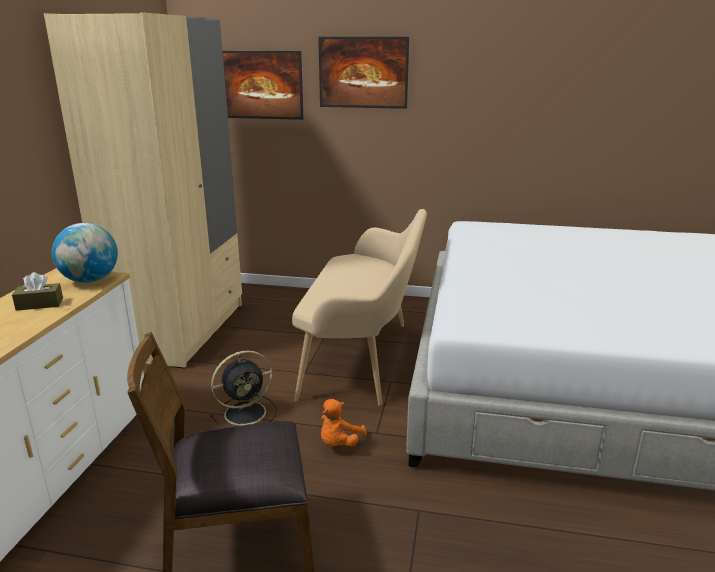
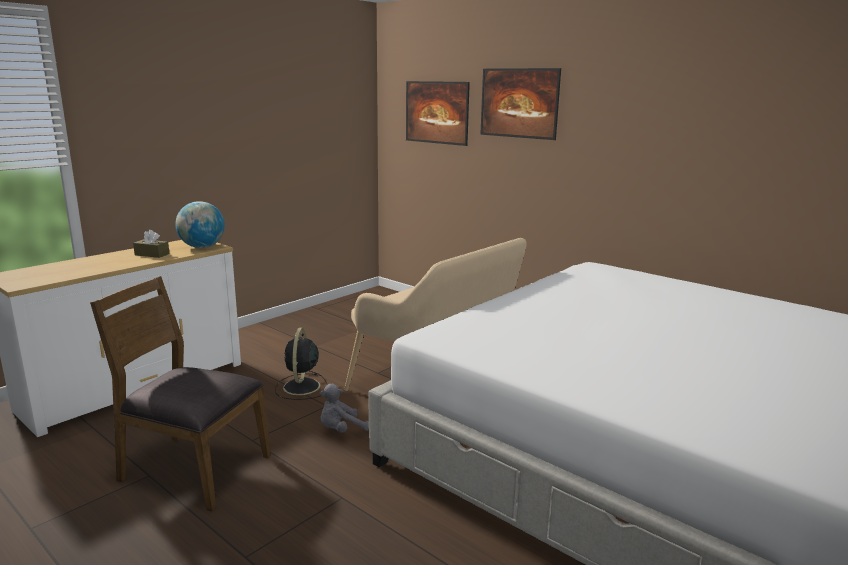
camera: 30 degrees right, 5 degrees down
beige wardrobe [44,12,242,369] -> none
black fan [211,350,277,428] -> black fan turned 90 degrees clockwise [275,328,328,400]
orange plush toy [321,399,367,447] -> grey plush toy [319,384,369,433]

